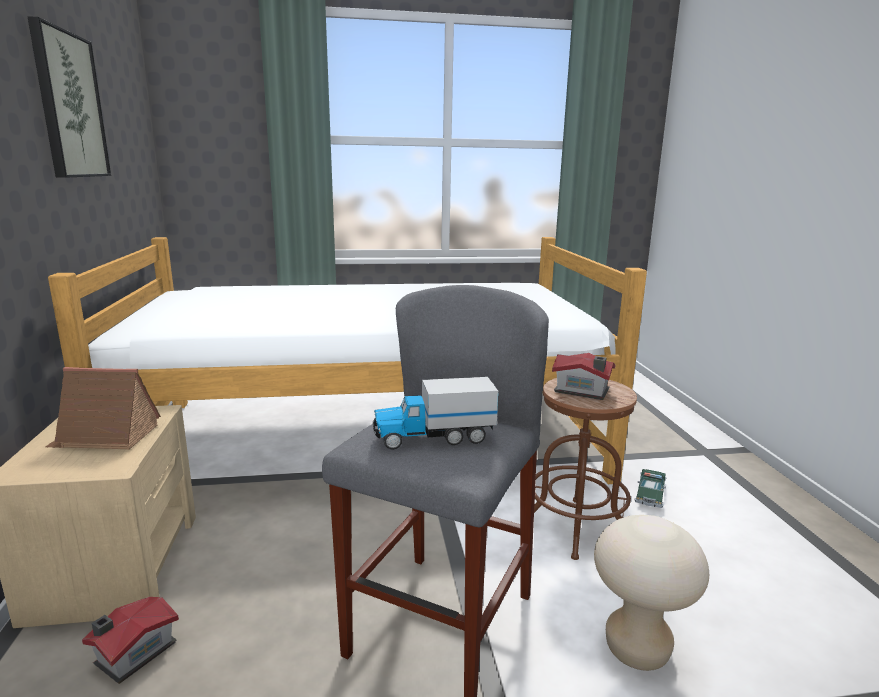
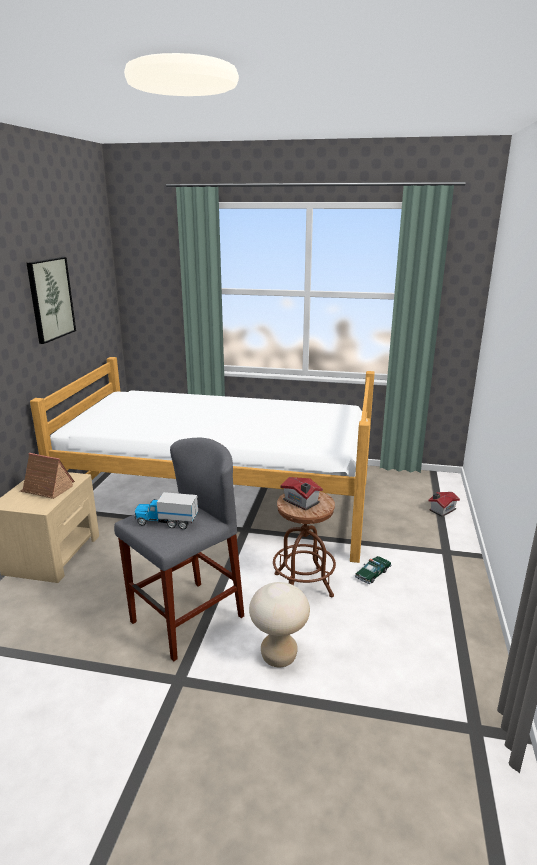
camera: 20 degrees right, 5 degrees up
toy house [82,597,179,684] -> toy house moved to [428,492,460,517]

